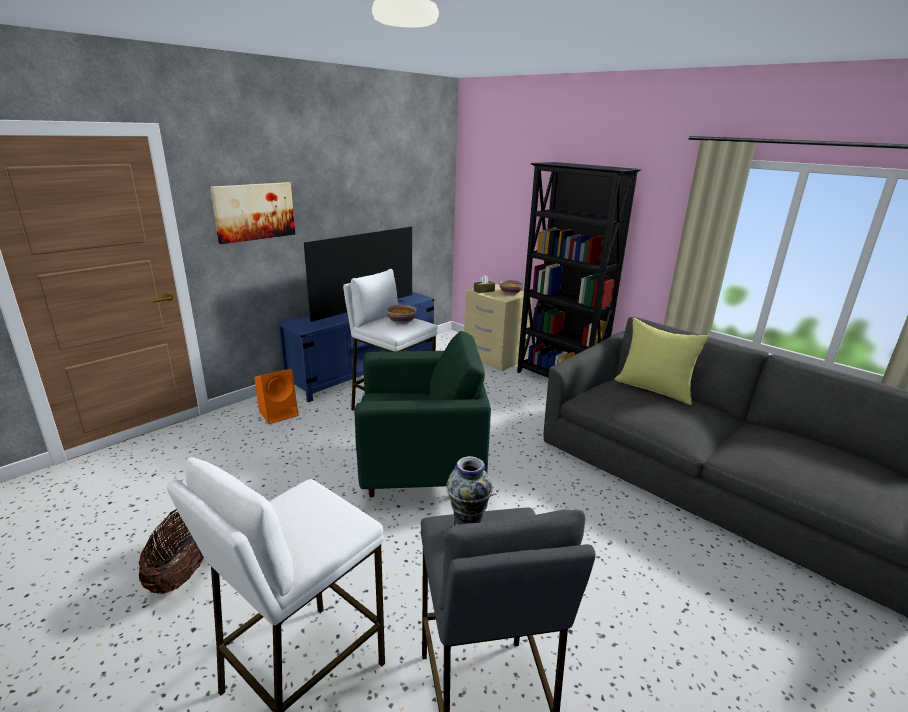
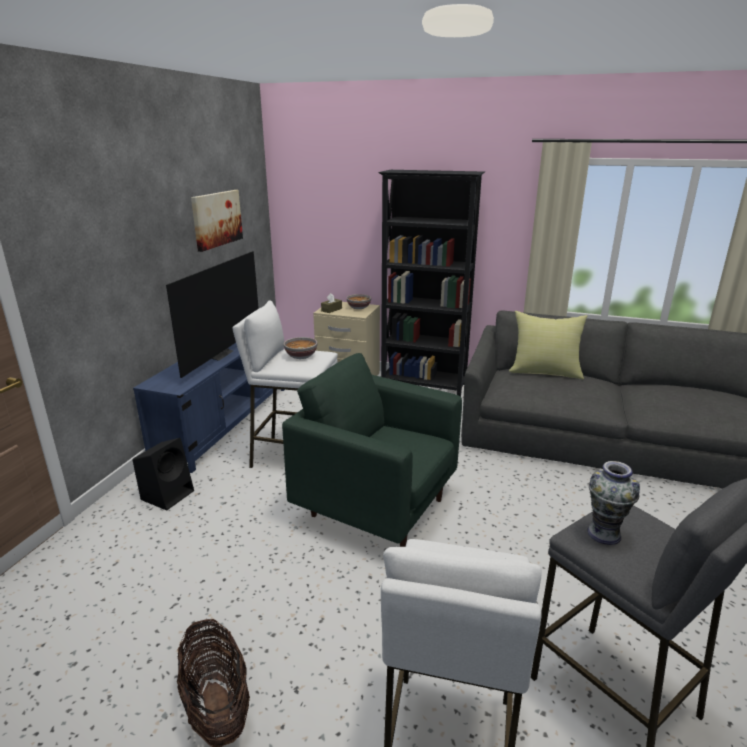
camera: 25 degrees left, 0 degrees up
picture [210,182,295,244] -> picture moved to [191,190,243,252]
orange speaker [255,369,299,424] -> black speaker [133,438,194,511]
green armchair [355,331,491,498] -> green armchair turned 120 degrees counterclockwise [282,353,462,547]

